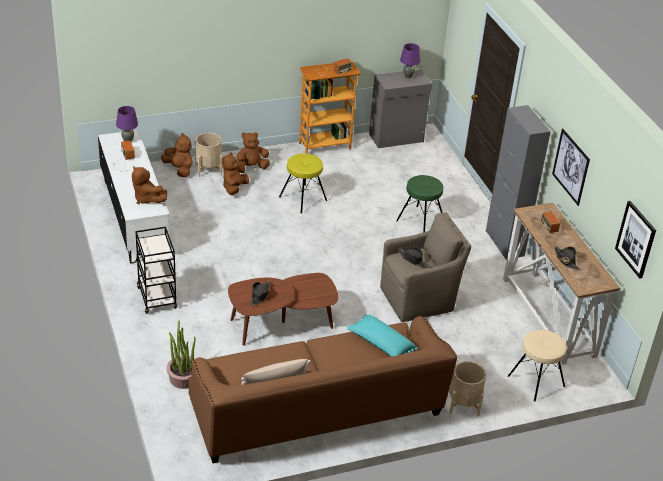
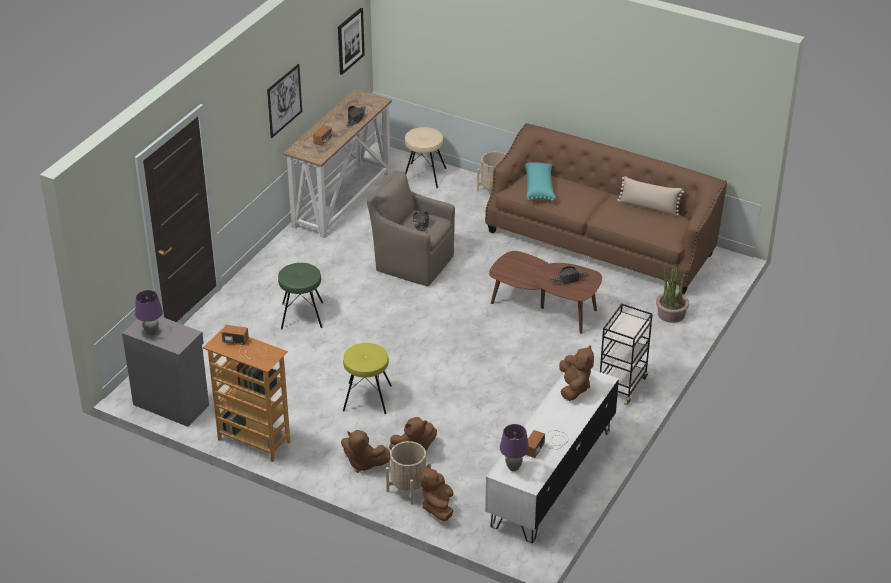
camera: 130 degrees left, 0 degrees up
grey cabinet [486,105,551,260] -> none

